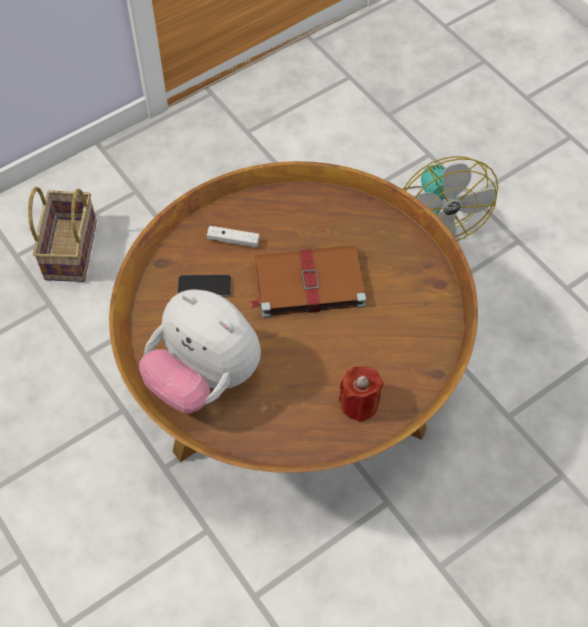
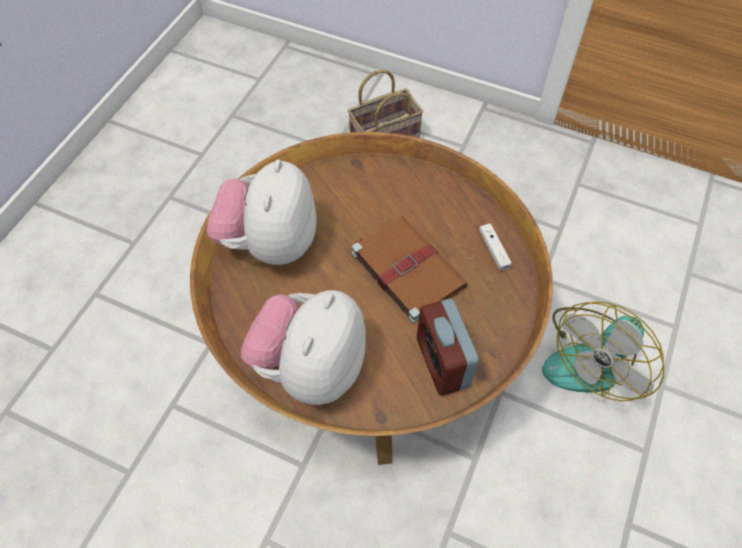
camera: 60 degrees right, 0 degrees up
phone [178,275,231,297] -> none
white game controller [207,226,259,247] -> white game controller moved to [479,223,512,271]
red candle [339,367,383,422] -> plush toy [241,290,366,405]
none -> alarm clock [417,298,479,396]

